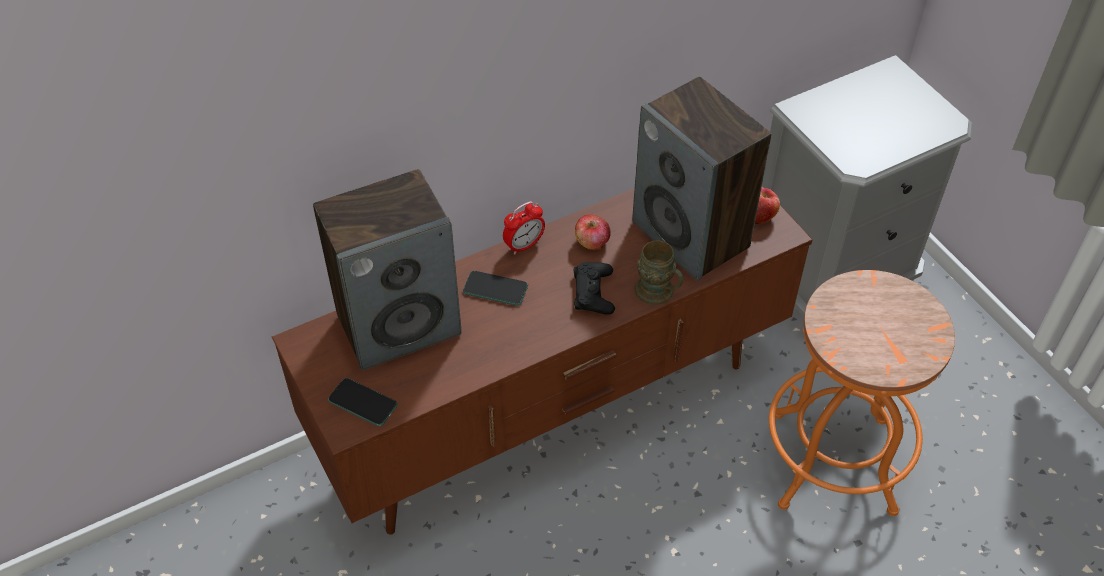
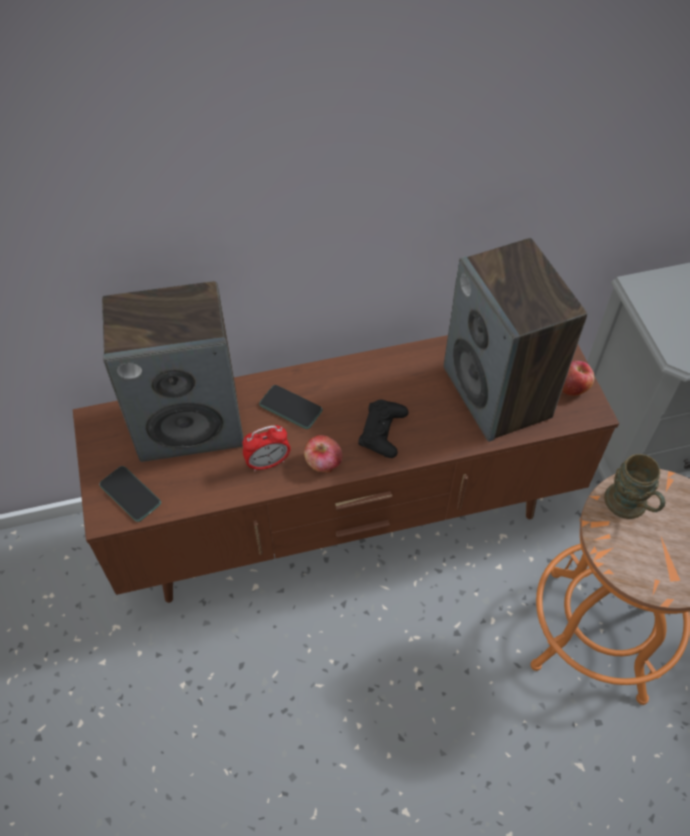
camera: 15 degrees right, 5 degrees up
alarm clock [503,201,545,255] -> alarm clock moved to [242,425,290,471]
apple [575,214,611,250] -> apple moved to [304,435,342,473]
brown mug [634,240,683,305] -> brown mug moved to [604,454,665,519]

